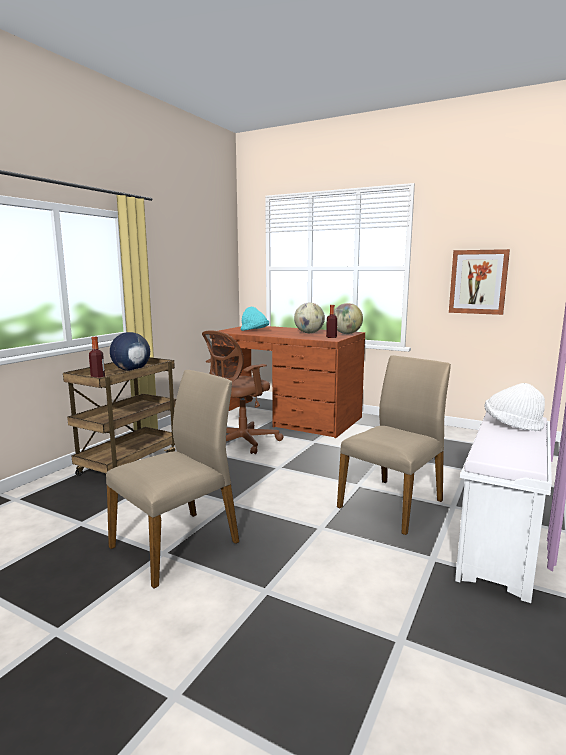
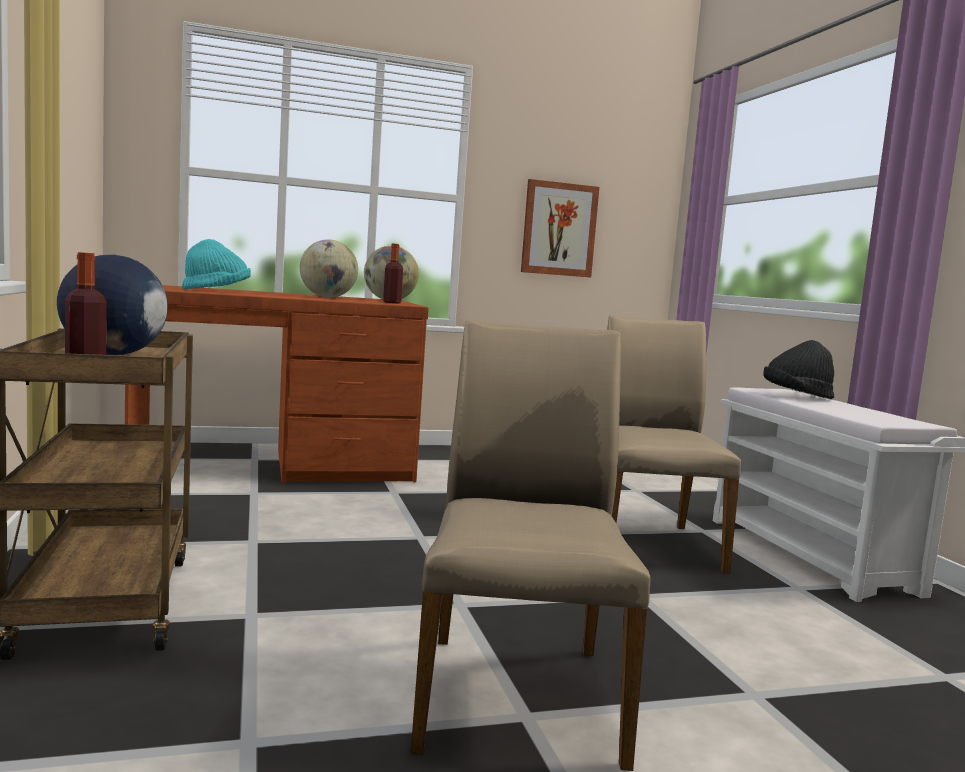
camera: 45 degrees left, 5 degrees down
brown office chair [202,330,284,454] -> none
white hat [485,383,545,431] -> black hat [763,340,834,399]

